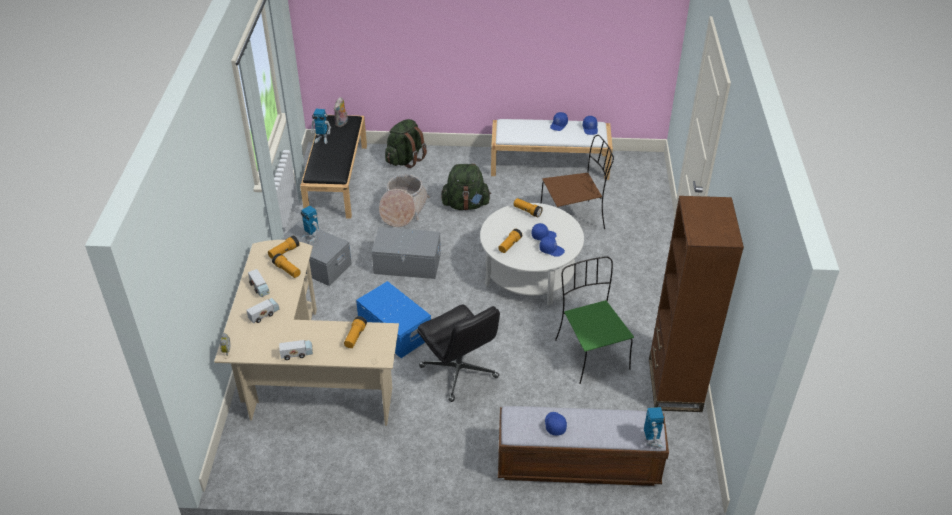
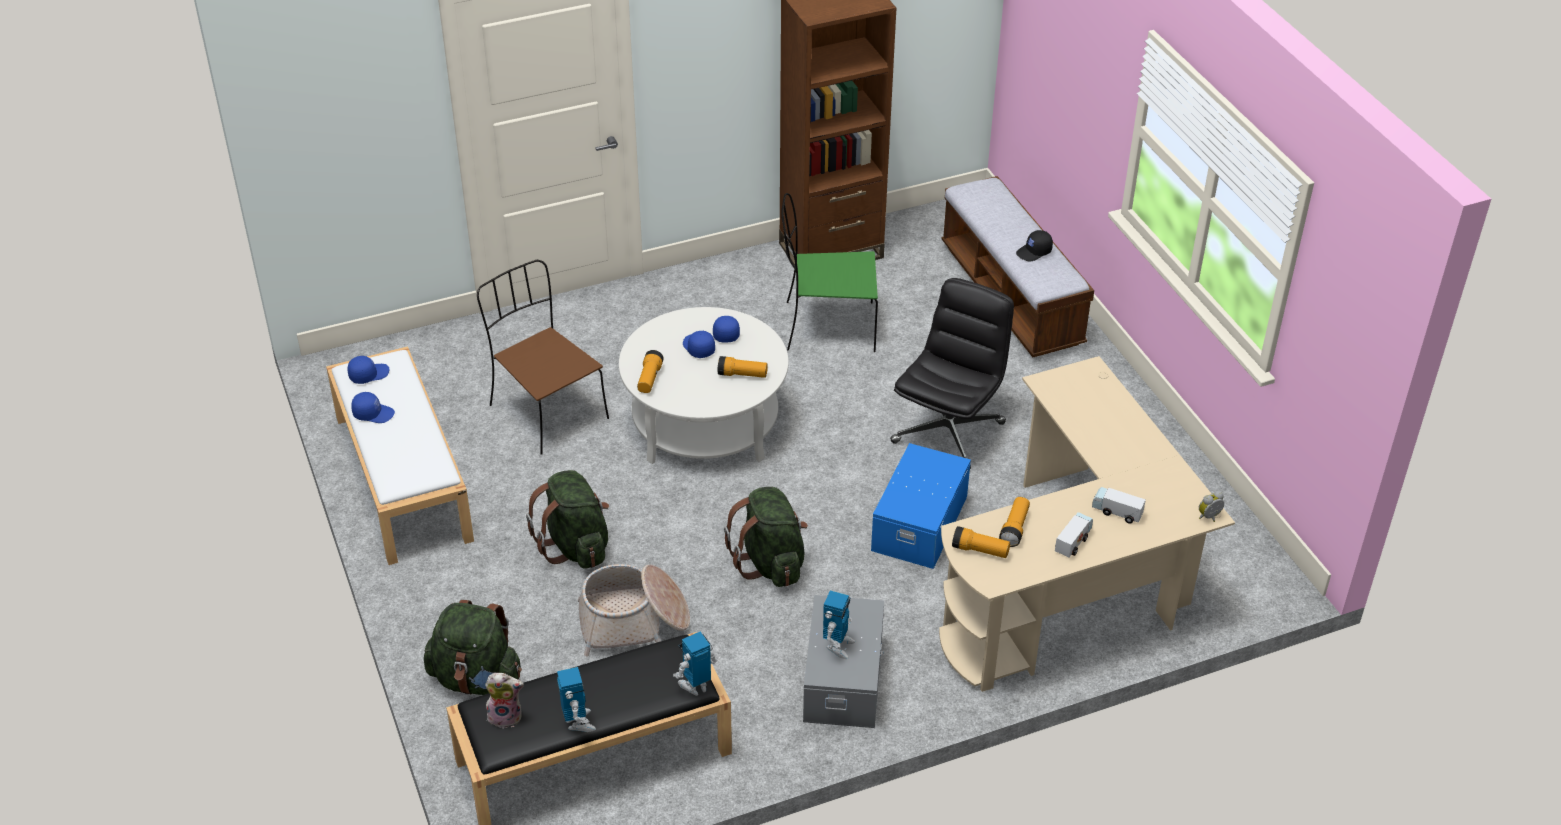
camera: 115 degrees left, 0 degrees up
toy truck [279,340,313,360] -> none
flashlight [344,316,367,348] -> none
grey storage box [372,227,441,279] -> green backpack [724,487,808,587]
blue cap [545,412,567,436] -> black cap [1016,230,1053,262]
green chair [555,256,634,384] -> green chair turned 45 degrees clockwise [781,193,878,352]
toy robot [644,407,664,448] -> toy robot moved to [673,632,717,696]

